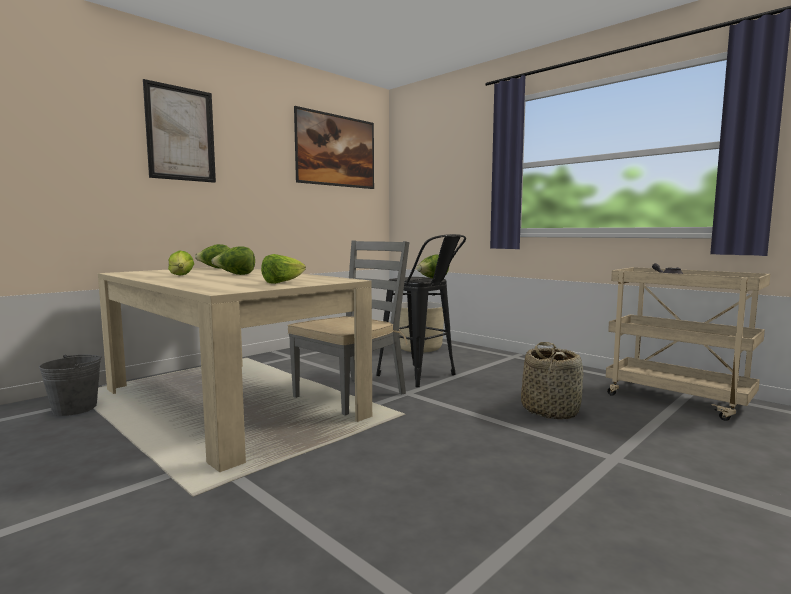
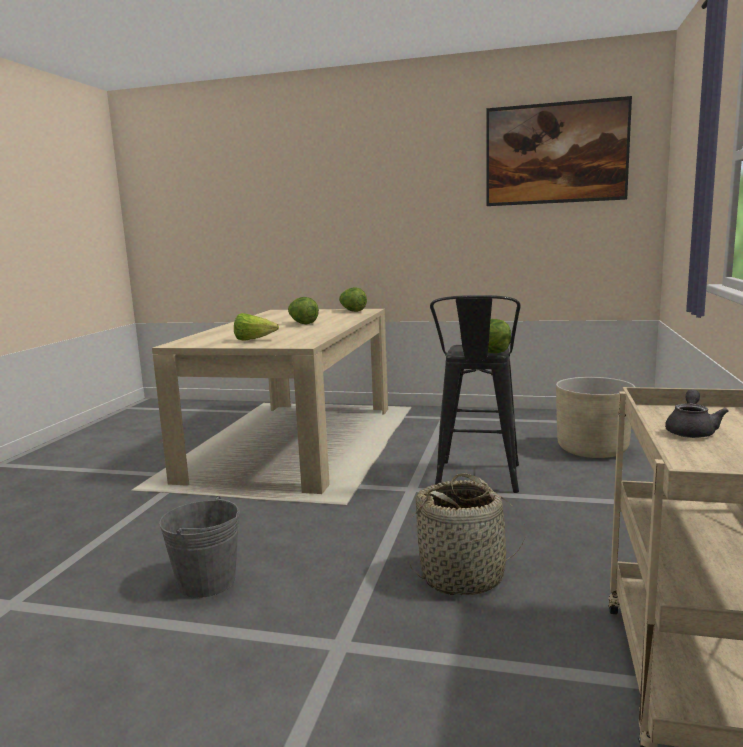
camera: 60 degrees right, 5 degrees up
grey bucket [39,354,101,416] -> grey bucket moved to [159,496,240,598]
picture [143,79,216,183] -> none
lettuce [168,250,194,276] -> none
grey chair [288,240,409,416] -> none

